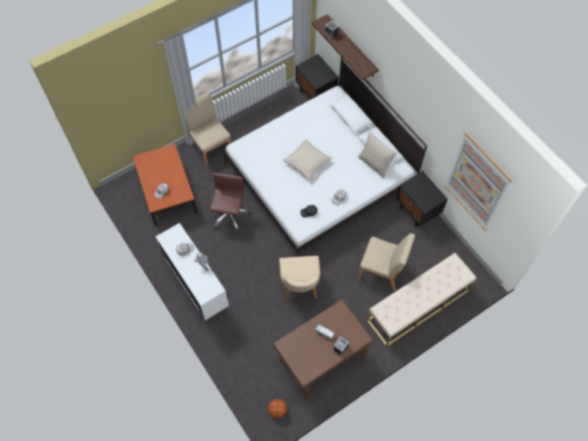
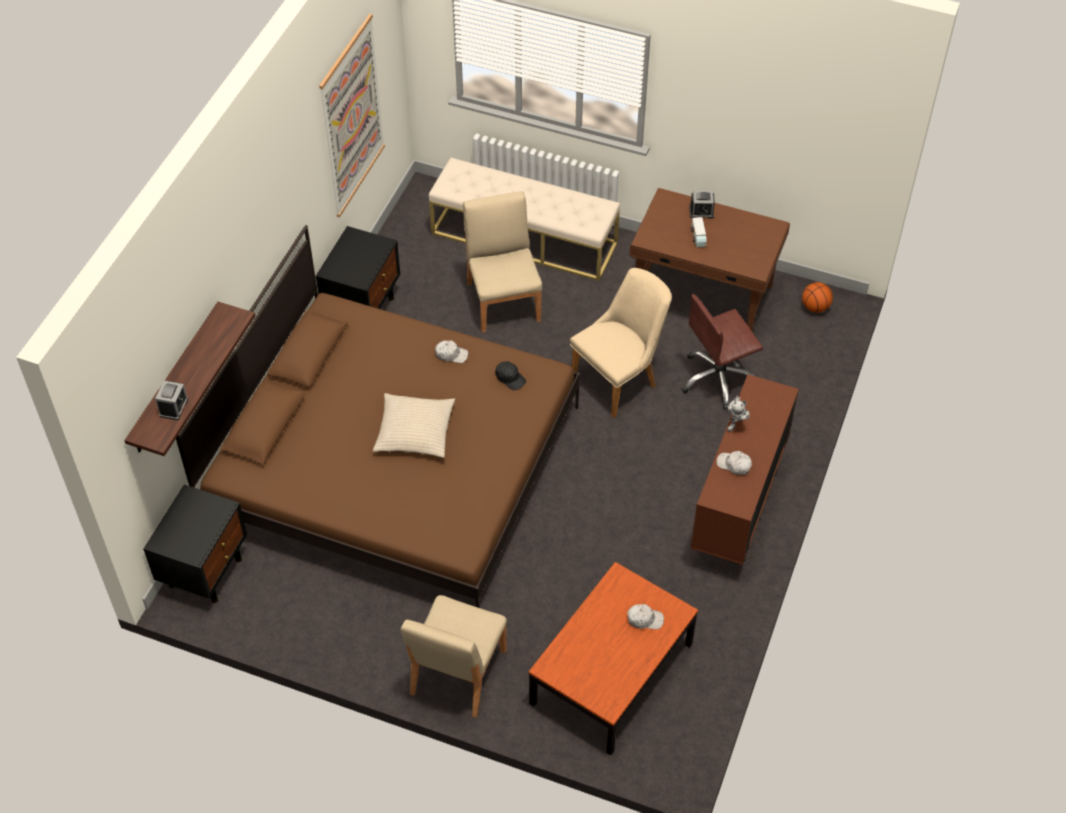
camera: 125 degrees left, 10 degrees down
white cabinet [155,223,229,320] -> brown cabinet [691,374,799,565]
brown office chair [209,173,251,232] -> brown office chair moved to [682,294,763,410]
white bed [223,57,427,257] -> brown bed [176,225,580,608]
beige pillow [358,132,397,179] -> none

